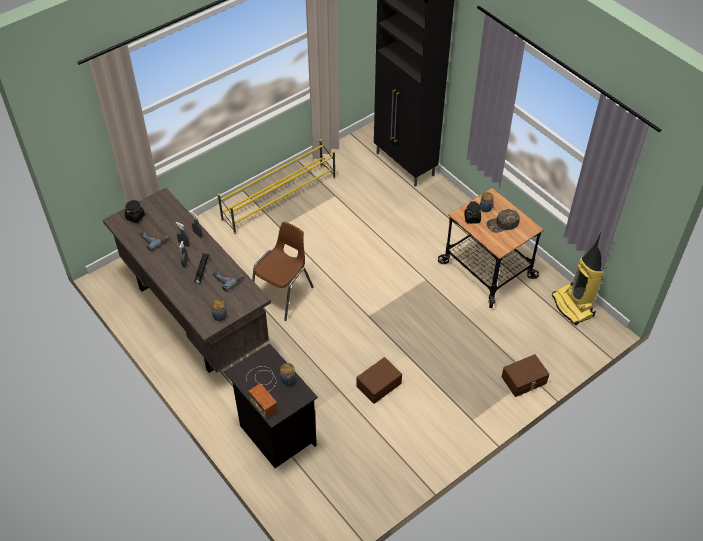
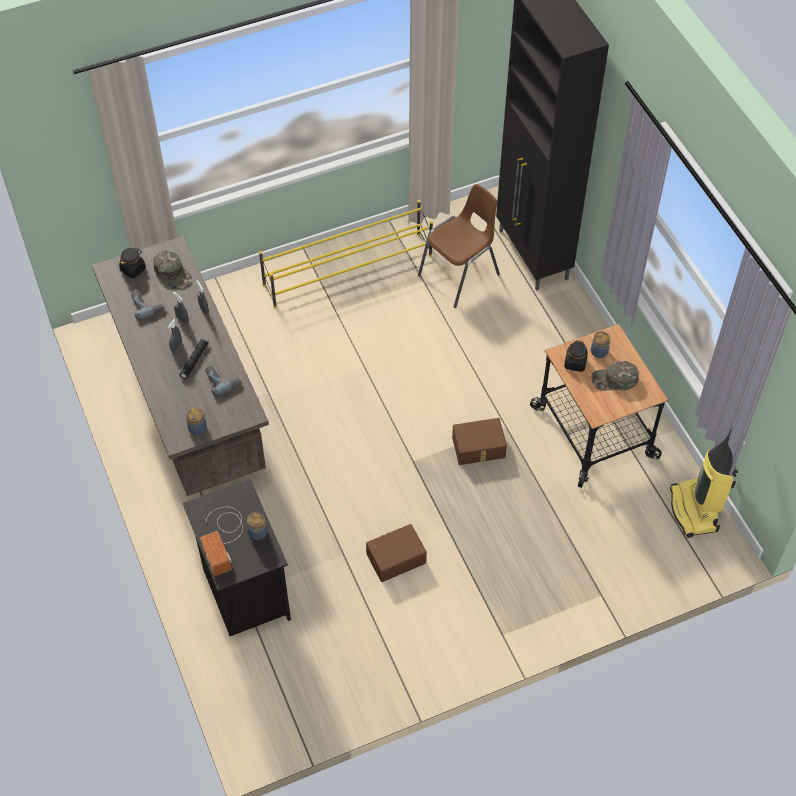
camera: 15 degrees right, 5 degrees up
brown chair [252,222,314,321] -> brown chair moved to [418,184,500,308]
brown storage box [502,354,549,397] -> brown storage box moved to [452,418,507,465]
none -> green cap [153,250,192,289]

